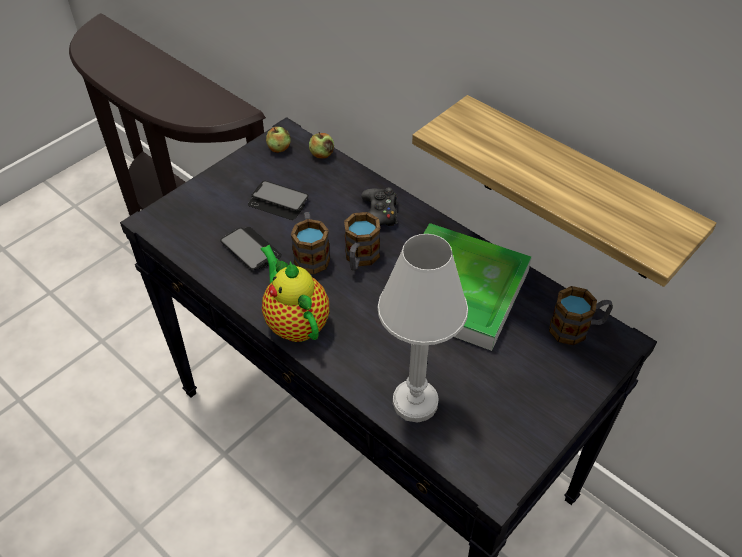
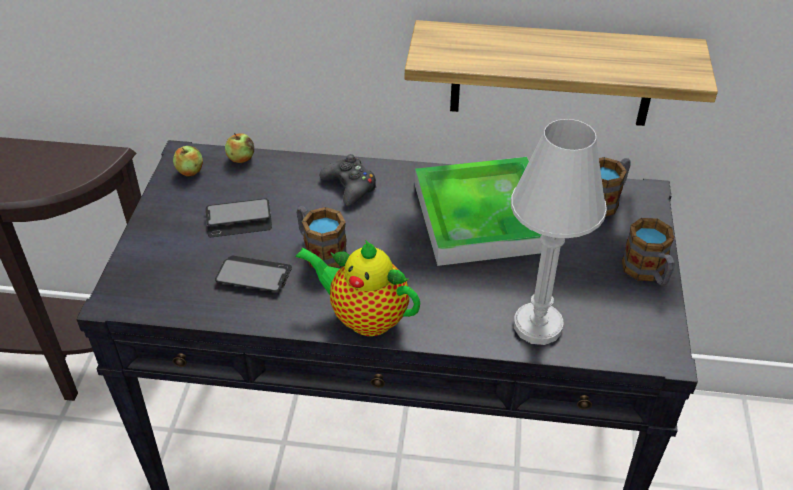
camera: 35 degrees left, 5 degrees down
mug [344,212,380,271] -> mug moved to [622,218,675,286]

